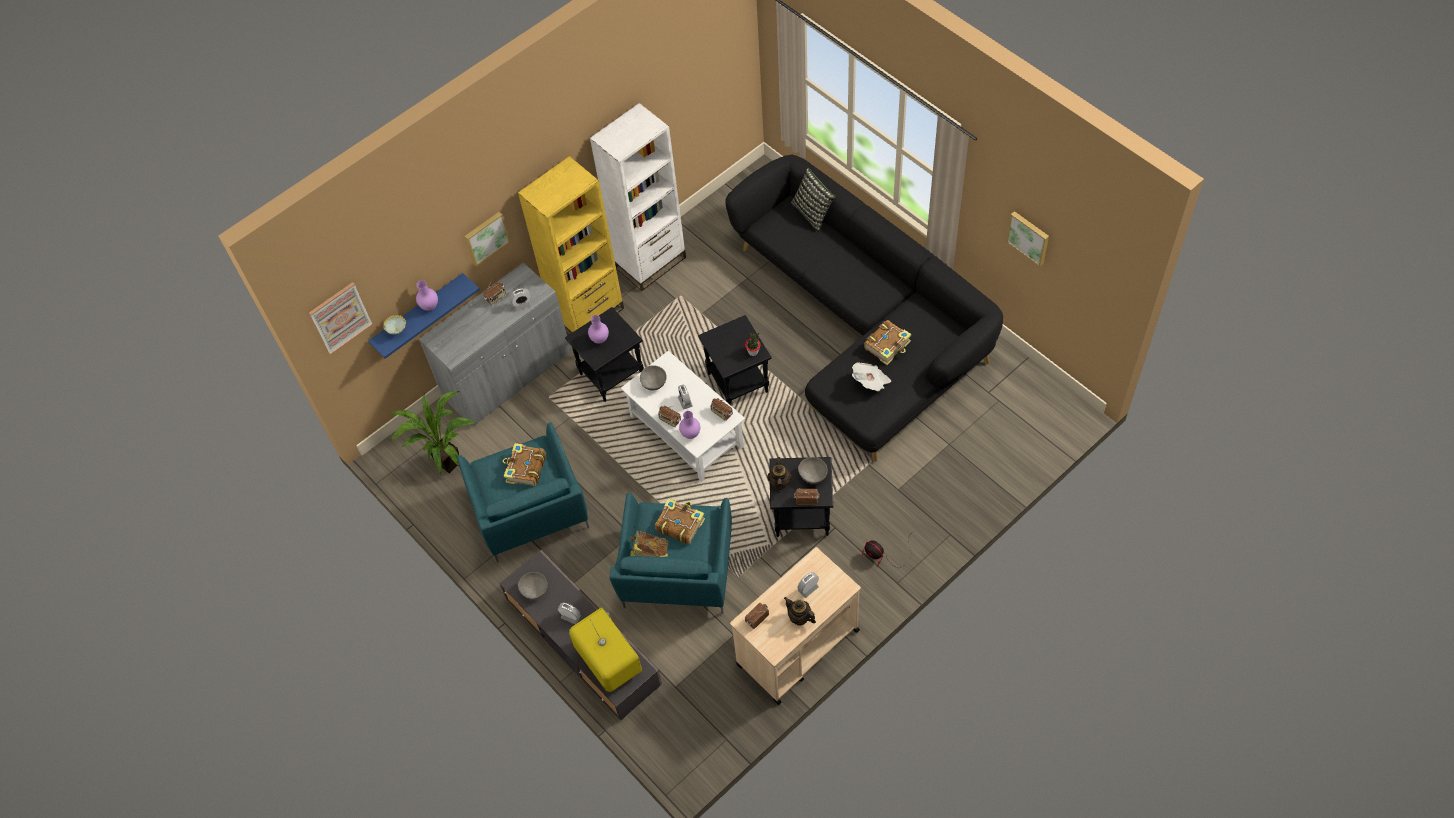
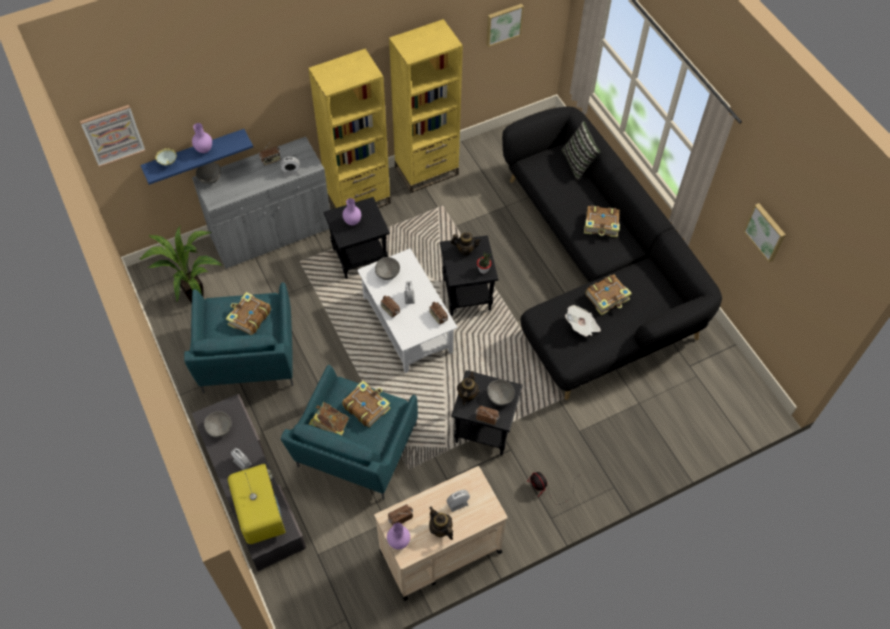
camera: 10 degrees right, 0 degrees up
picture [465,212,510,266] -> picture moved to [486,4,524,47]
white bookcase [590,103,686,291] -> yellow bookcase [389,19,463,193]
purple vase [679,411,700,439] -> purple vase moved to [387,523,410,550]
none -> grey bowl [196,162,221,184]
none -> teapot [450,232,481,255]
none -> book [584,205,620,238]

